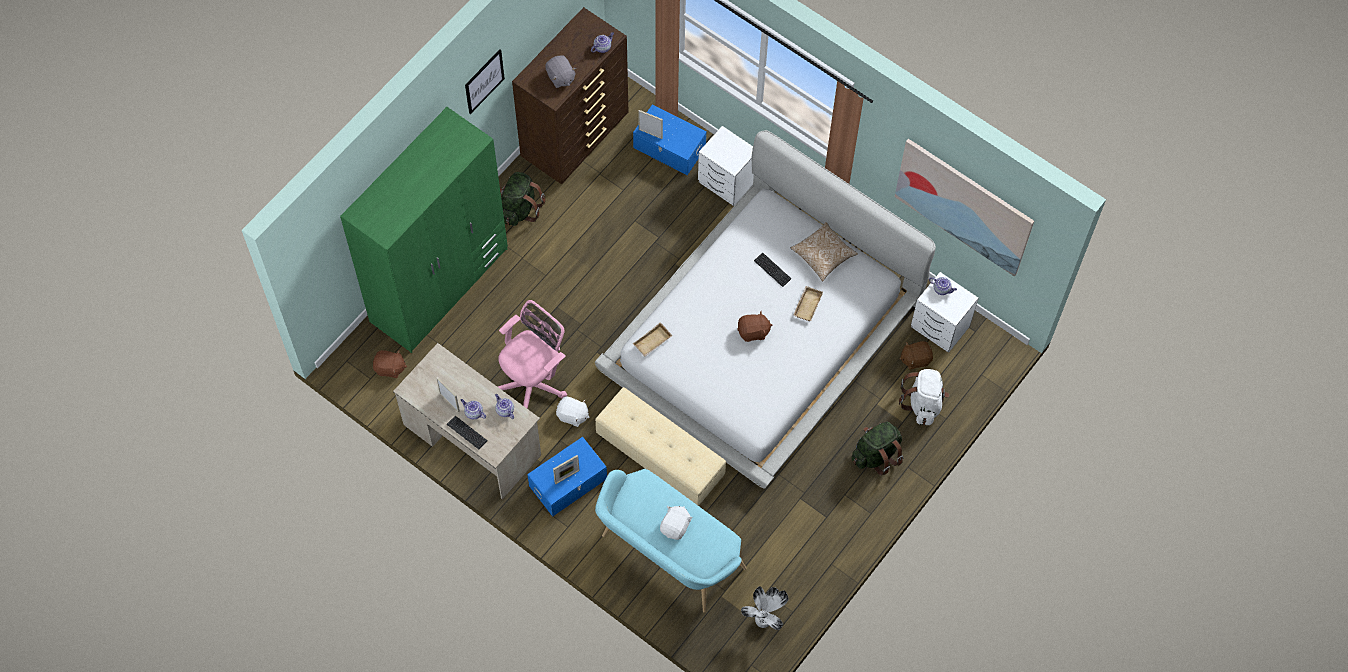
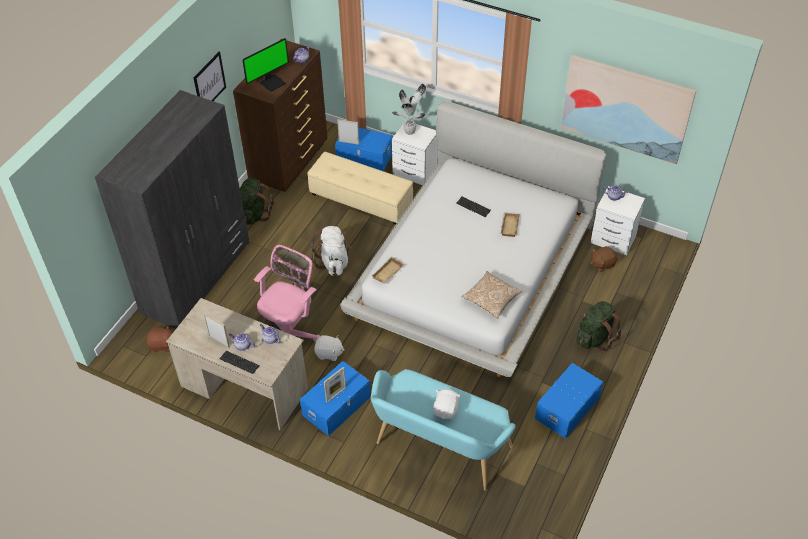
camera: 10 degrees left, 15 degrees down
green wardrobe [340,107,508,353] -> grey wardrobe [95,90,249,329]
grey plush toy [546,55,576,88] -> monitor [242,38,289,92]
beige ottoman [595,387,726,506] -> beige ottoman moved to [307,152,413,225]
brown plush toy [737,311,772,342] -> none
potted plant [741,586,789,630] -> potted plant moved to [392,84,426,135]
pillow [791,222,858,281] -> pillow moved to [462,271,522,319]
white backpack [899,369,949,425] -> white backpack moved to [311,226,352,276]
none -> blue storage box [535,363,603,439]

